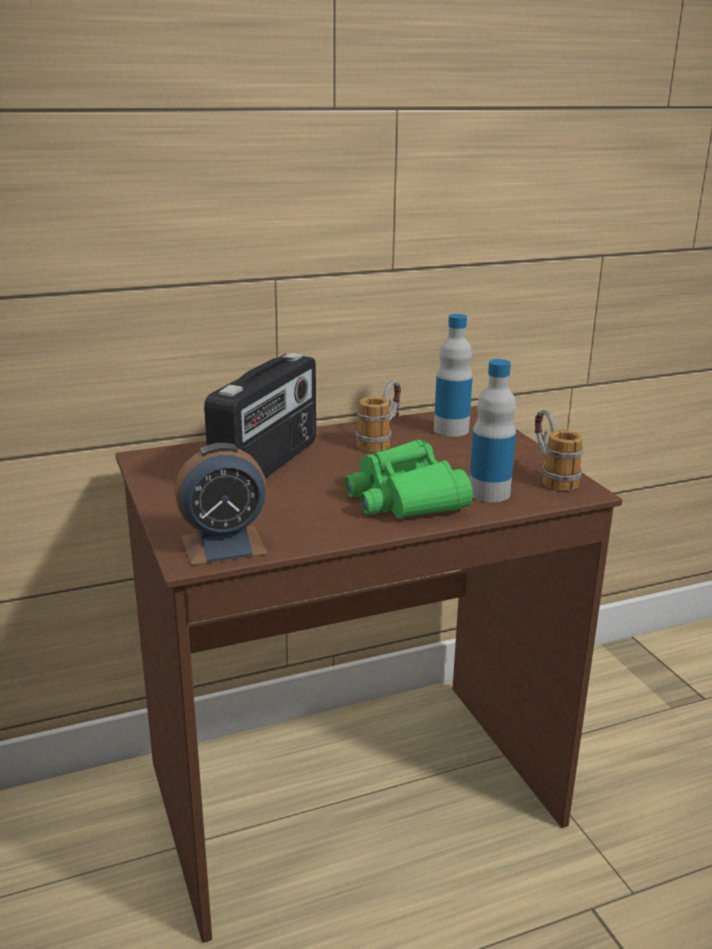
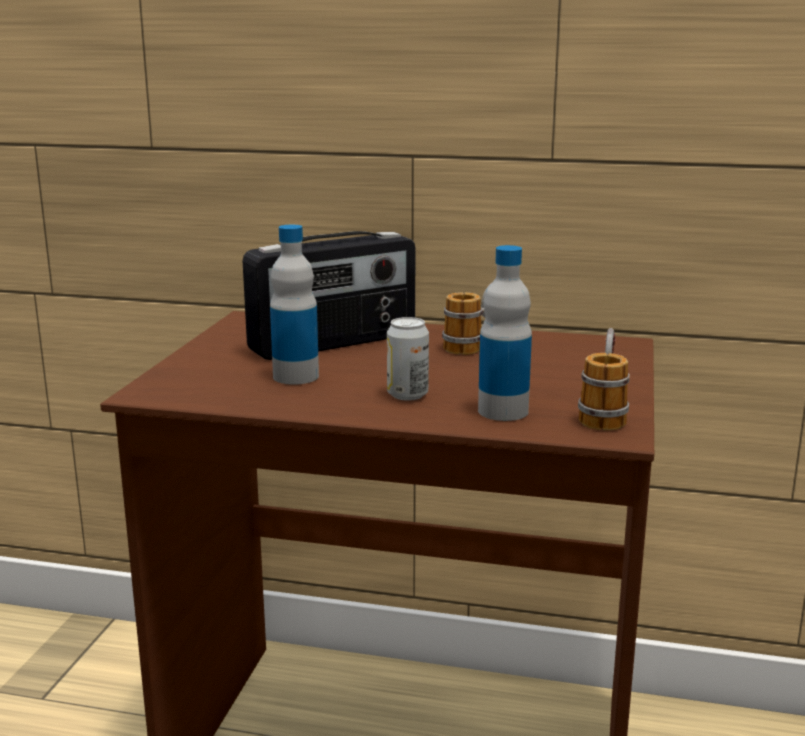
camera: 35 degrees right, 5 degrees down
alarm clock [174,443,268,566] -> none
green binoculars [345,439,473,519] -> can [387,317,429,401]
bottle [434,314,473,437] -> bottle moved to [270,225,319,385]

